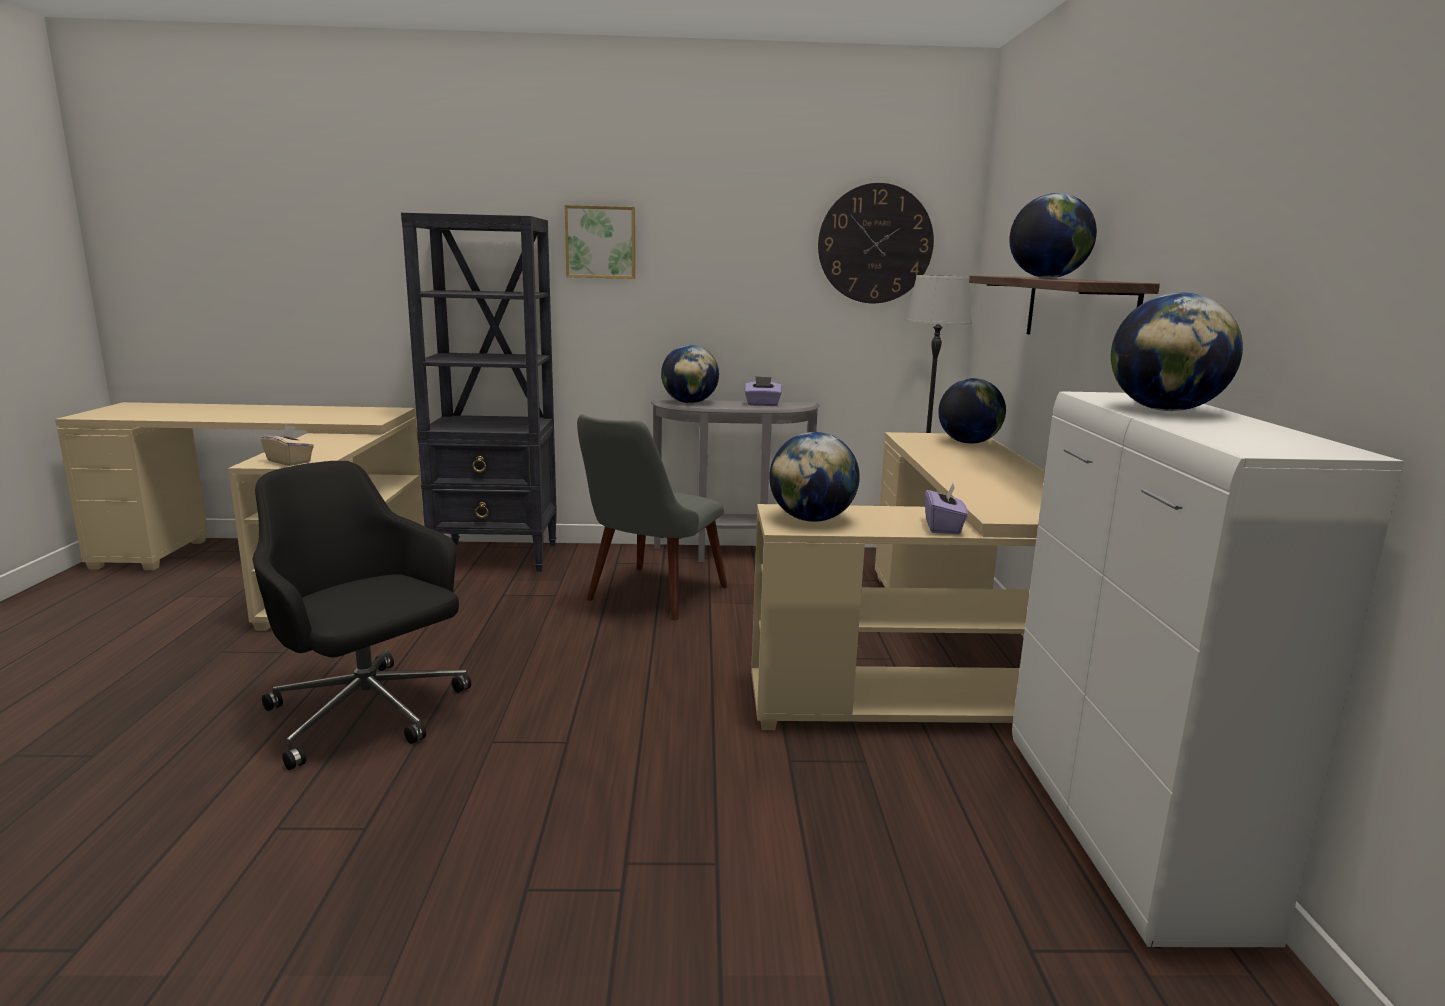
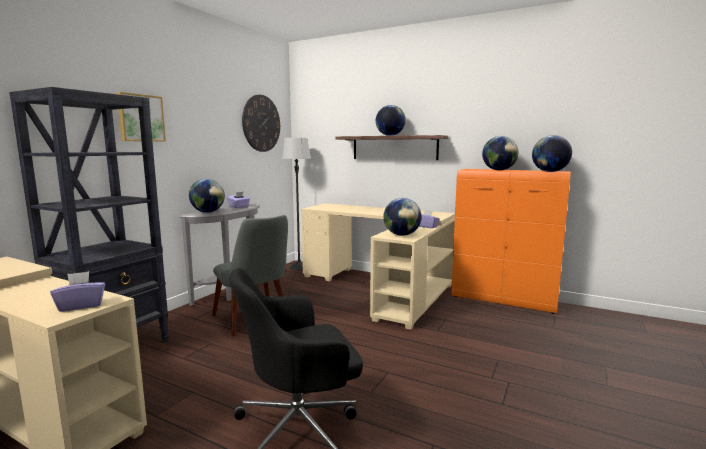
camera: 60 degrees left, 5 degrees down
beige tissue box [261,425,314,466] -> purple tissue box [50,271,105,312]
globe [938,378,1006,444] -> globe moved to [532,135,572,172]
white cabinet [1012,391,1404,948] -> orange cabinet [451,169,571,314]

